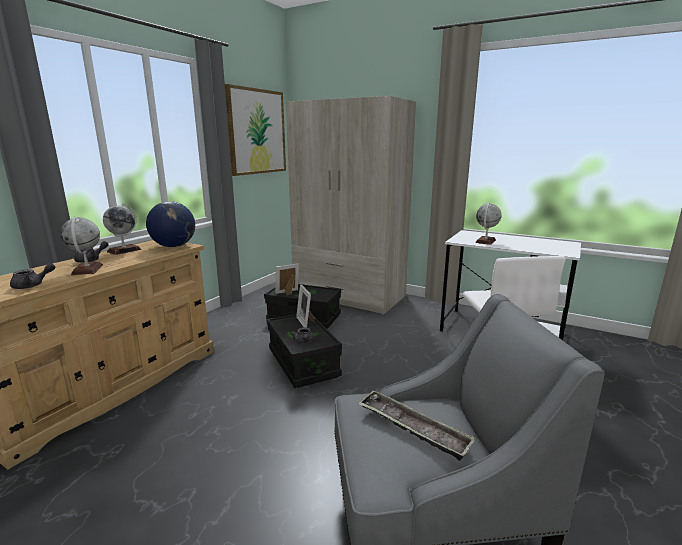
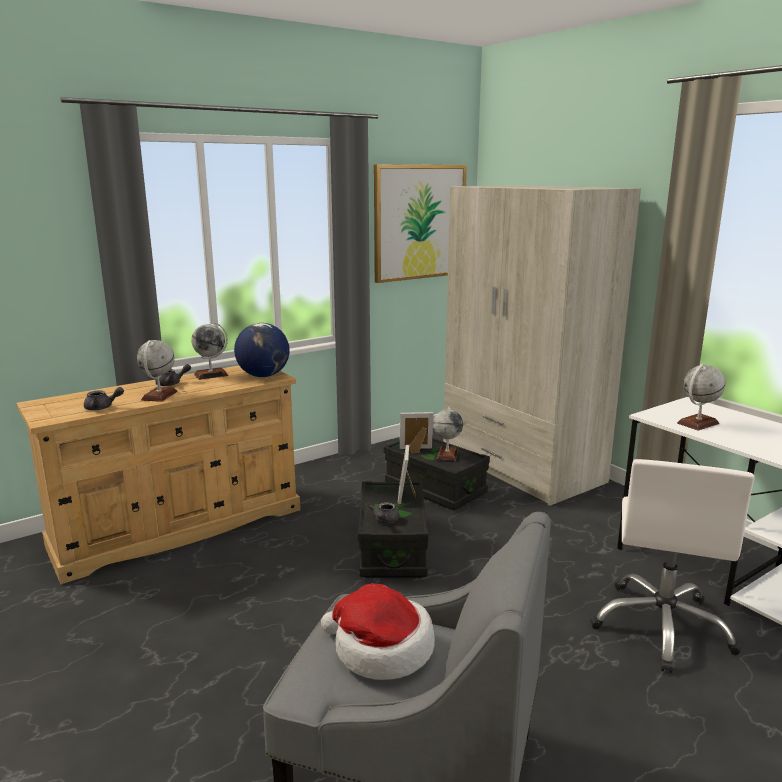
camera: 25 degrees right, 0 degrees up
tray [358,390,476,461] -> hat [321,584,435,680]
none -> globe [433,406,463,461]

